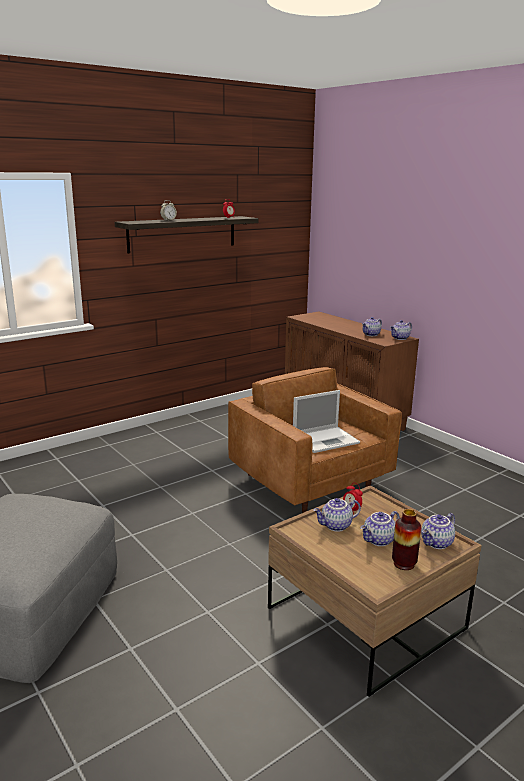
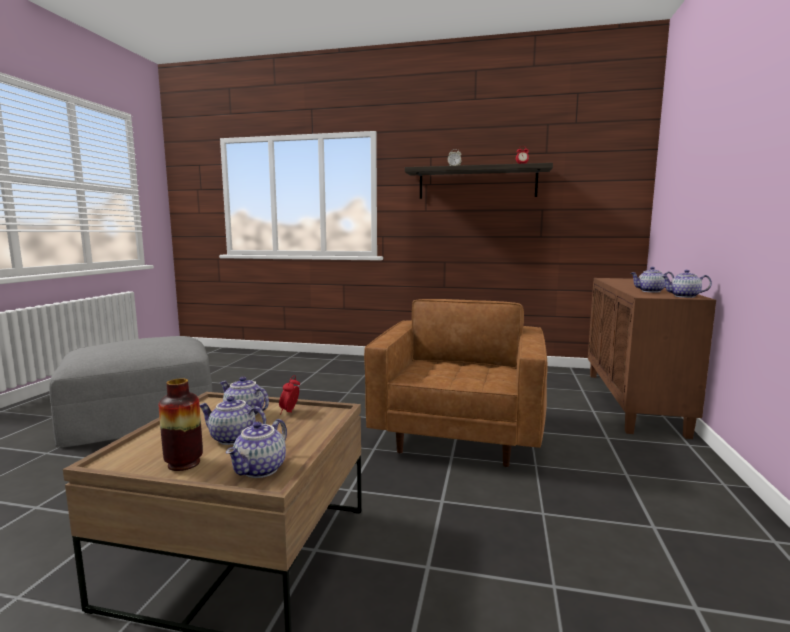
camera: 50 degrees right, 10 degrees down
laptop [293,390,360,453] -> none
teapot [421,513,455,549] -> teapot turned 75 degrees counterclockwise [226,419,287,478]

